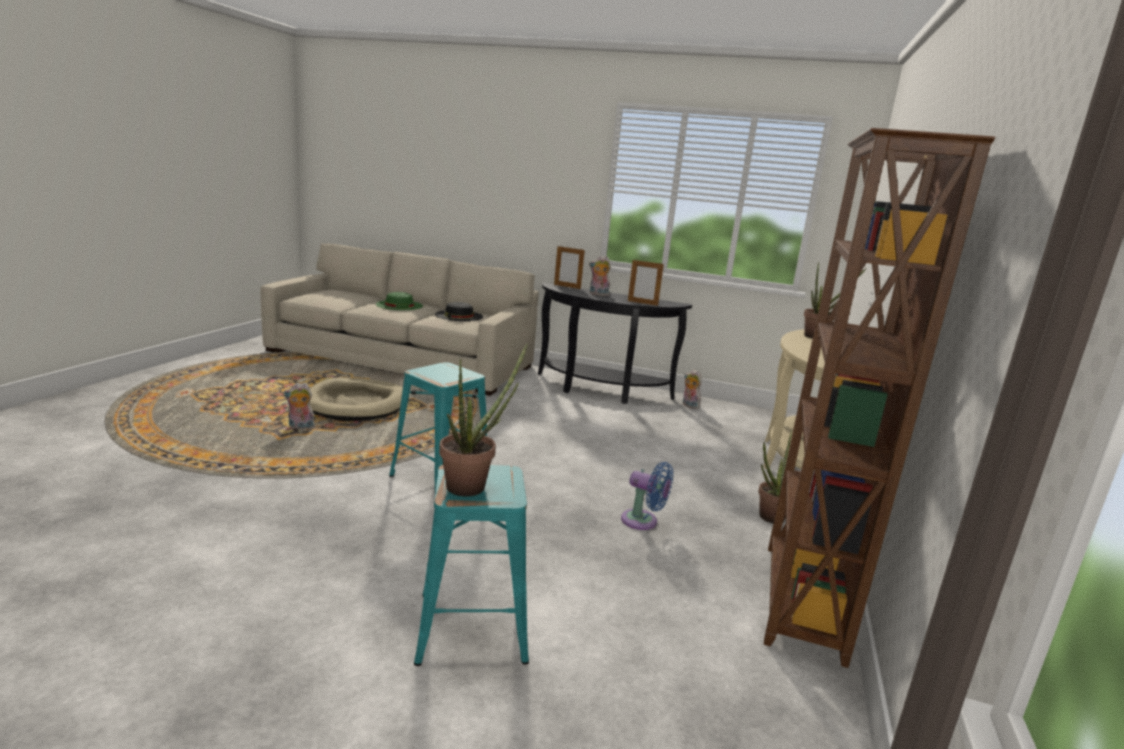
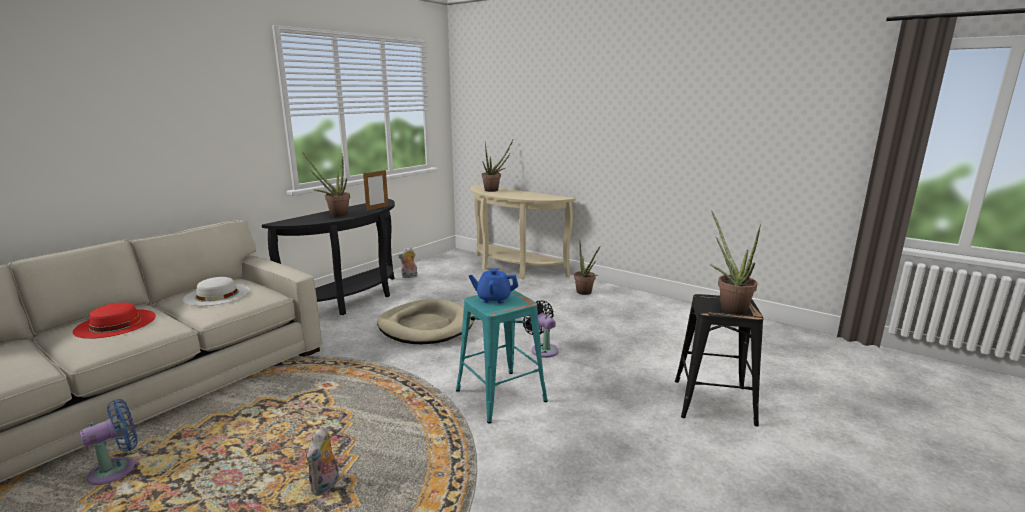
camera: 70 degrees left, 0 degrees up
beige dog bed [310,377,403,421] -> beige dog bed moved to [377,299,474,344]
green hat [376,292,423,310] -> red hat [73,303,156,339]
turquoise stool [414,465,529,666] -> black stool [675,294,764,427]
black hat [435,302,483,321] -> white hat [183,277,250,306]
picture frame [554,245,585,289] -> none
plush toy [589,256,611,296] -> potted plant [302,152,350,217]
blue fan [621,462,674,530] -> blue fan moved to [80,399,138,485]
brown bookcase [764,128,995,668] -> none
none -> blue teapot [469,268,518,304]
none -> black fan [523,301,559,358]

